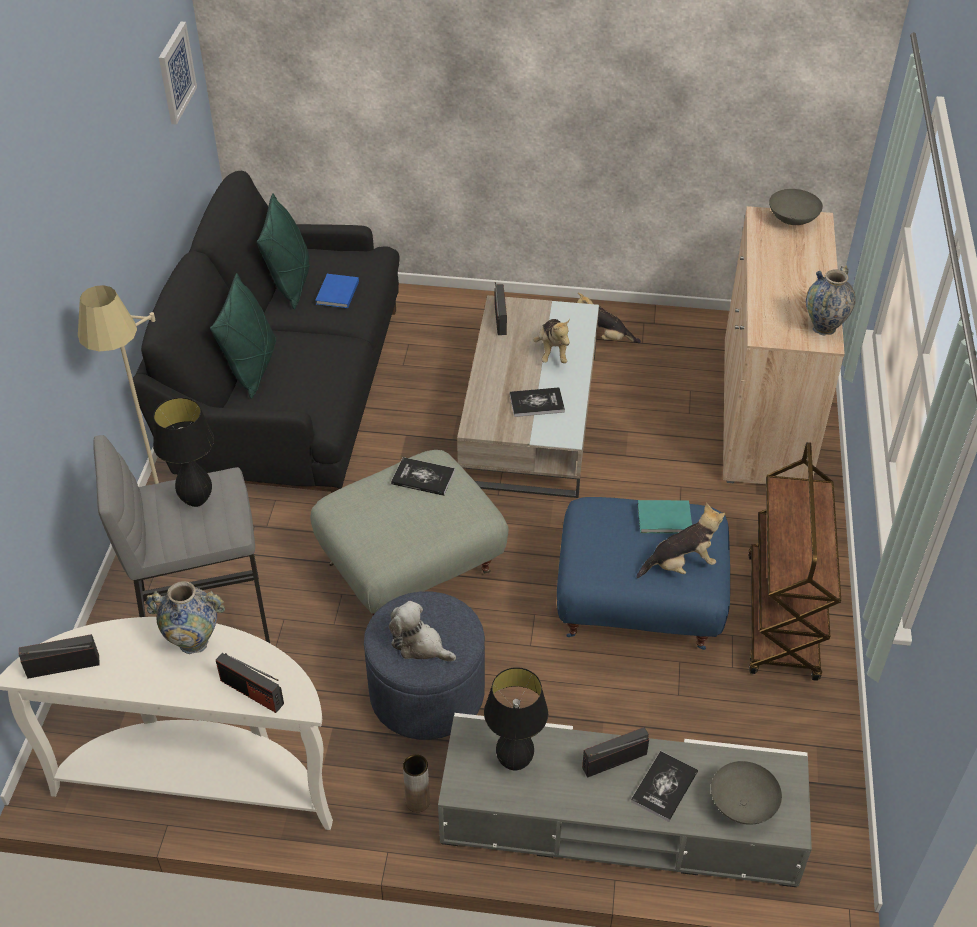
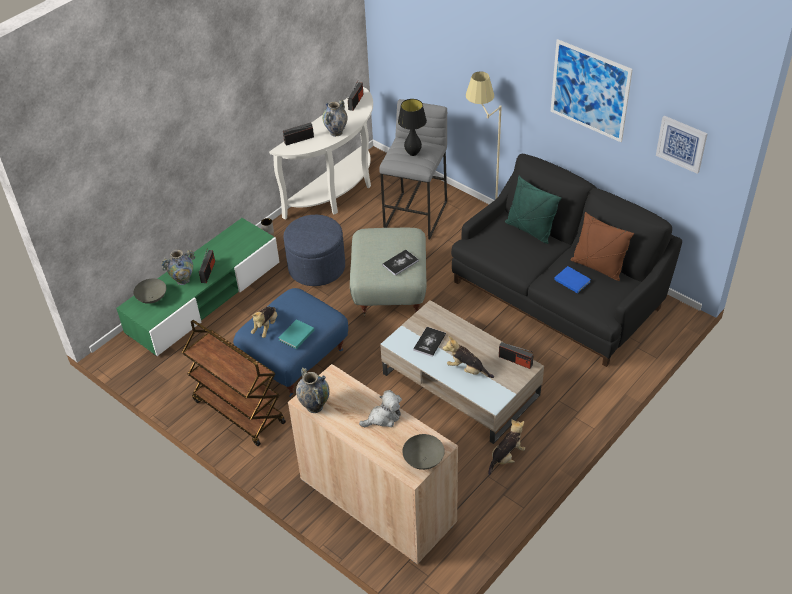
camera: 125 degrees right, 0 degrees up
green pillow [257,194,310,309] -> brown pillow [570,212,634,281]
plush toy [389,601,456,661] -> plush toy moved to [359,390,402,427]
grey tv stand [438,713,812,887] -> green tv stand [116,218,280,356]
black table lamp [484,667,548,771] -> none
book [631,751,698,822] -> vase [161,250,195,285]
none -> picture [551,39,633,142]

